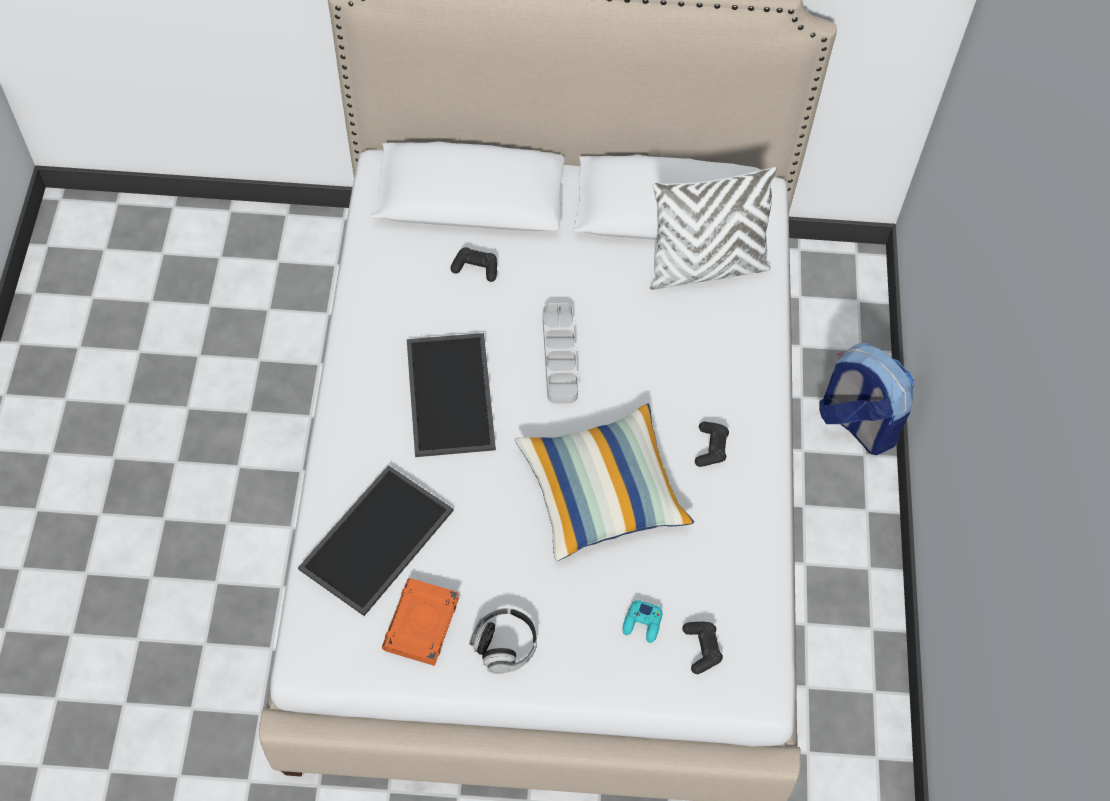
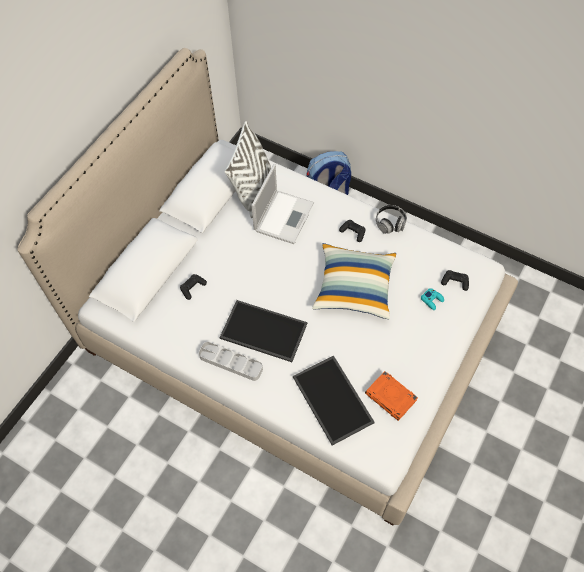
camera: 60 degrees left, 0 degrees up
headphones [469,608,537,674] -> headphones moved to [376,205,407,234]
grey tray [543,303,578,404] -> grey tray moved to [199,342,263,381]
none -> laptop [251,164,314,244]

